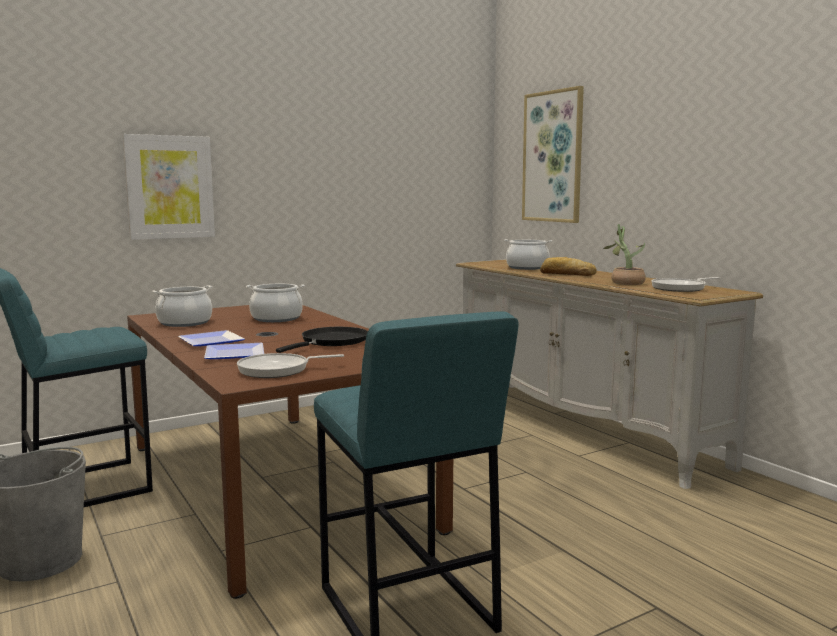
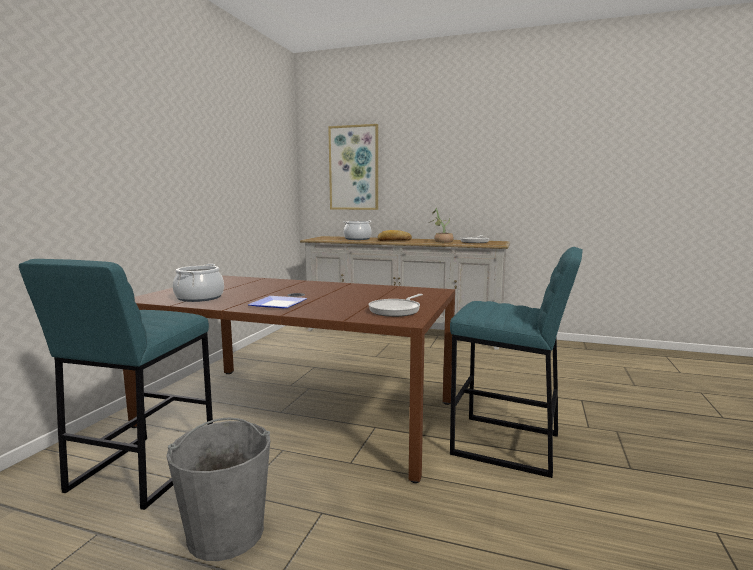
camera: 40 degrees left, 0 degrees up
picture [123,134,215,240] -> none
plate [204,343,264,359] -> none
cooking pot [246,284,305,322] -> none
black frying pan [276,327,368,353] -> none

